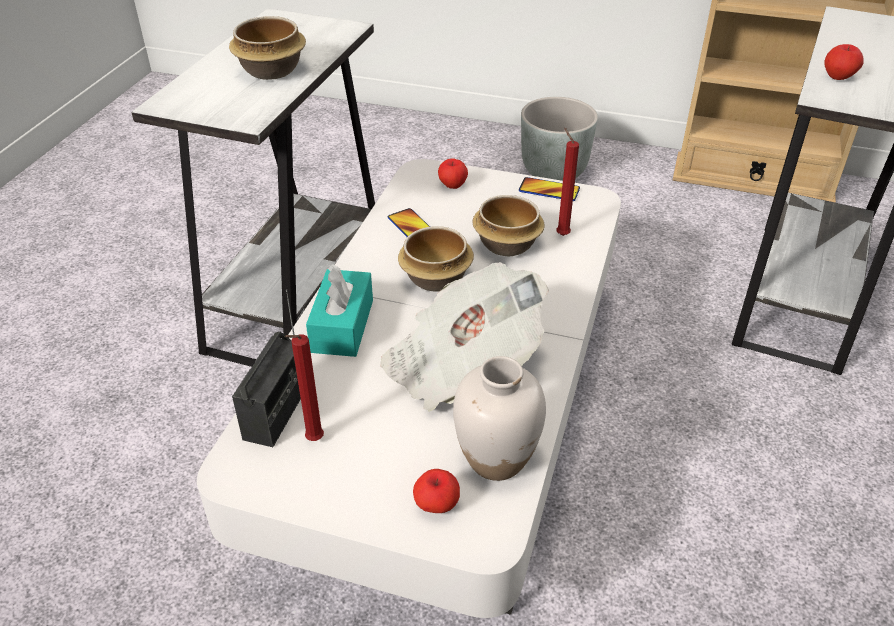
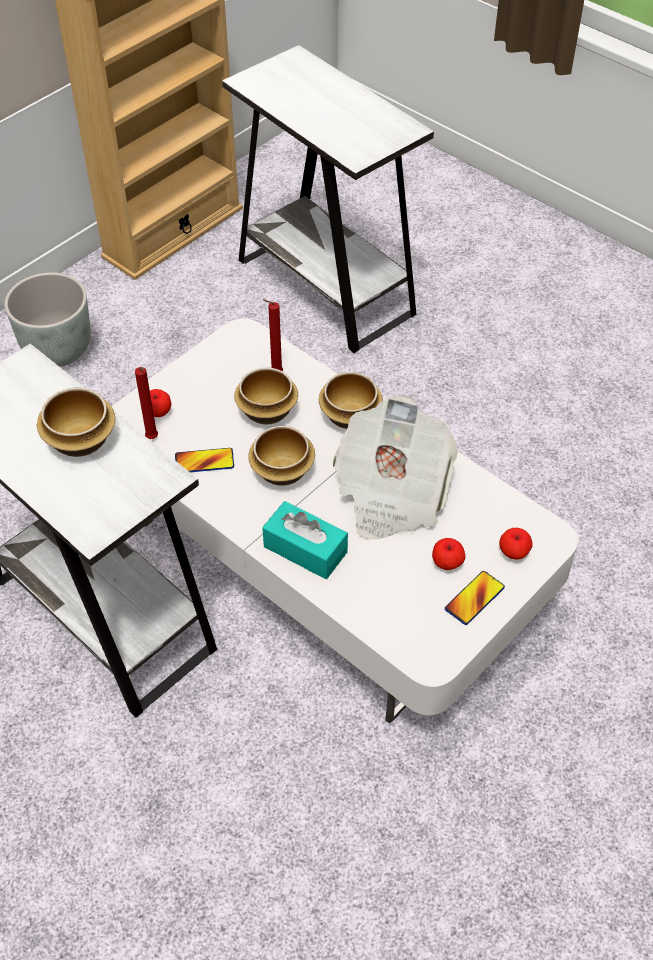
camera: 65 degrees left, 10 degrees up
radio [232,289,301,447] -> none
red candle [285,334,324,441] -> red candle moved to [135,367,158,439]
white vase [453,356,546,481] -> none
phone [519,177,580,201] -> phone moved to [445,571,505,625]
apple [824,44,864,80] -> apple moved to [432,538,465,570]
none -> bowl [319,372,383,429]

